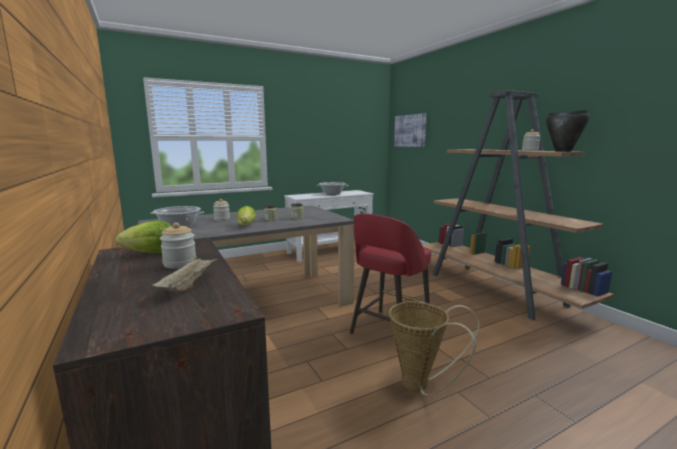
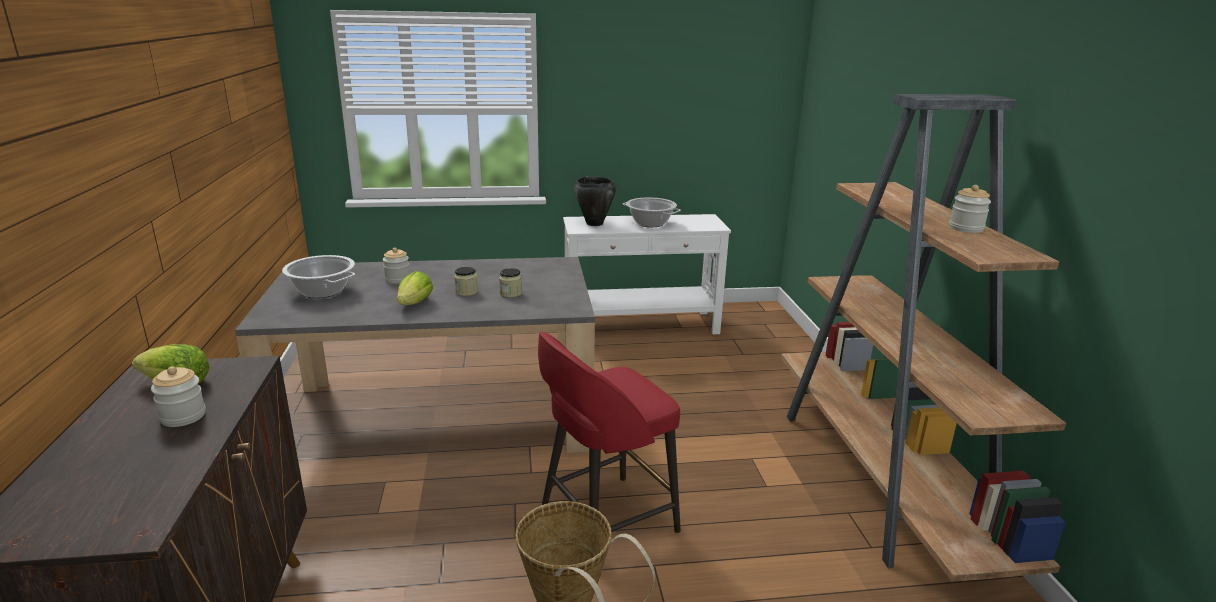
camera: 20 degrees right, 10 degrees up
beige tray [152,257,218,292] -> none
picture [394,113,427,147] -> none
black cooking pot [546,110,590,152] -> black cooking pot moved to [574,176,616,226]

